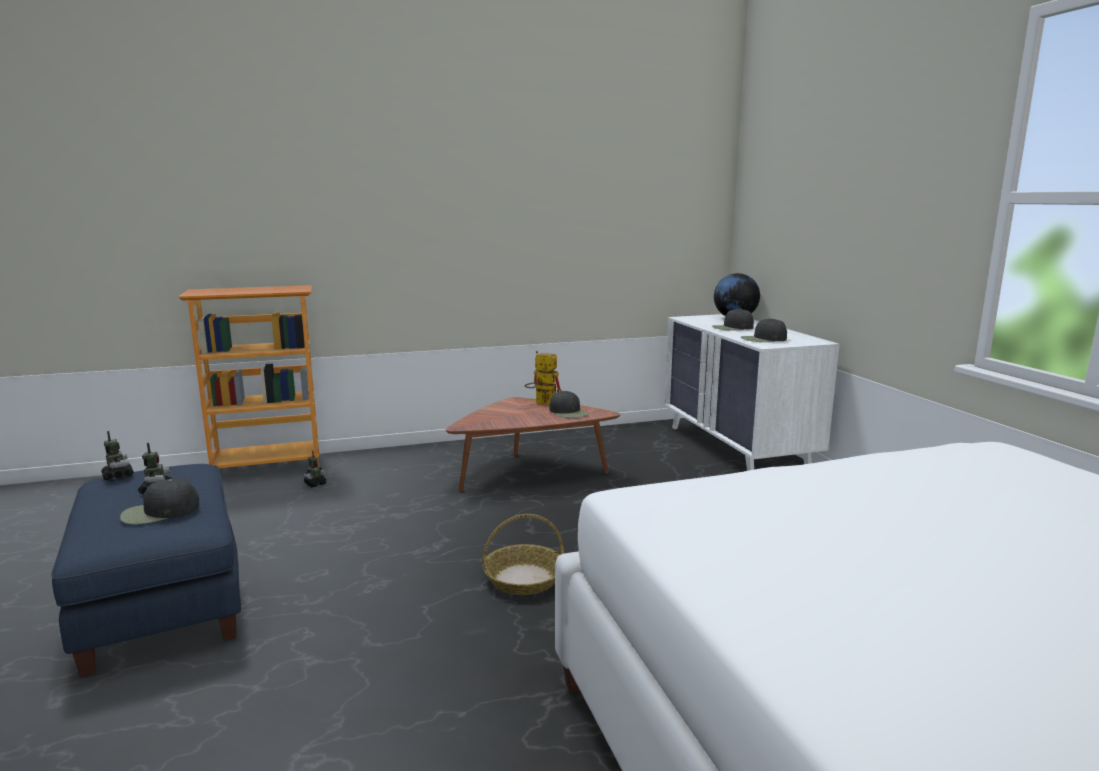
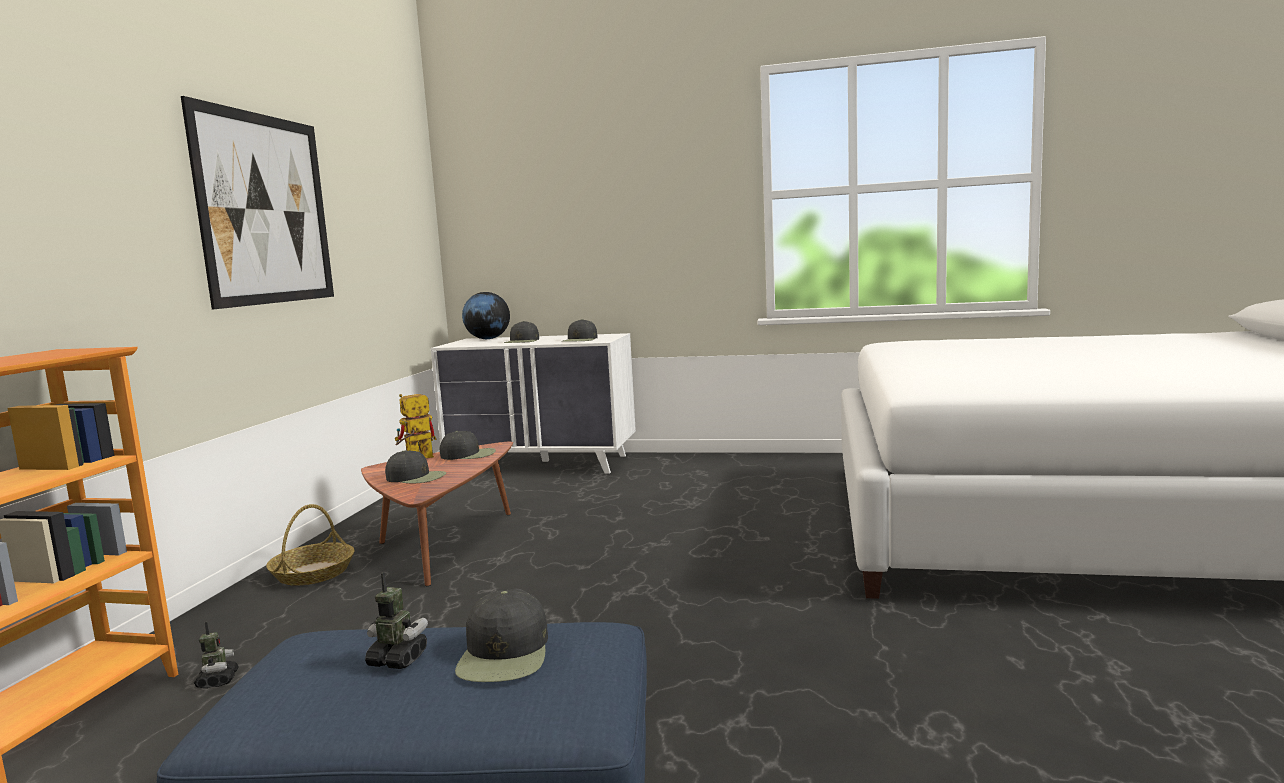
camera: 60 degrees left, 5 degrees down
toy robot [101,431,134,481] -> none
basket [482,514,564,595] -> basket moved to [266,504,354,586]
none -> picture [181,96,334,309]
none -> black cap [385,450,446,483]

